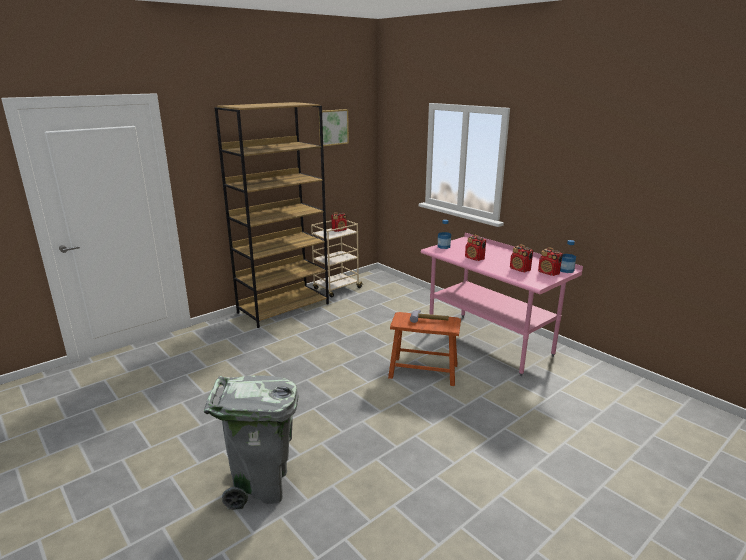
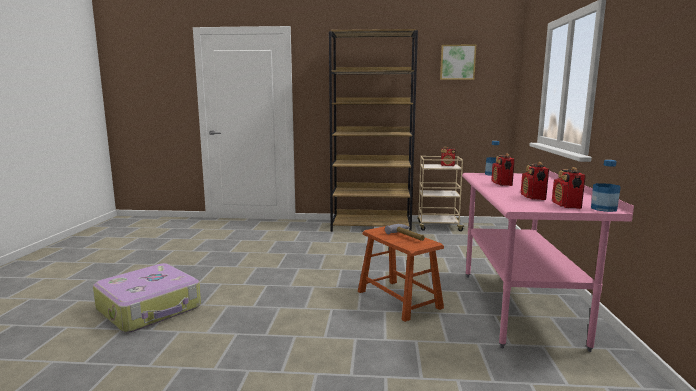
camera: 45 degrees right, 10 degrees down
grey trash can [204,375,298,510] -> suitcase [93,263,201,332]

